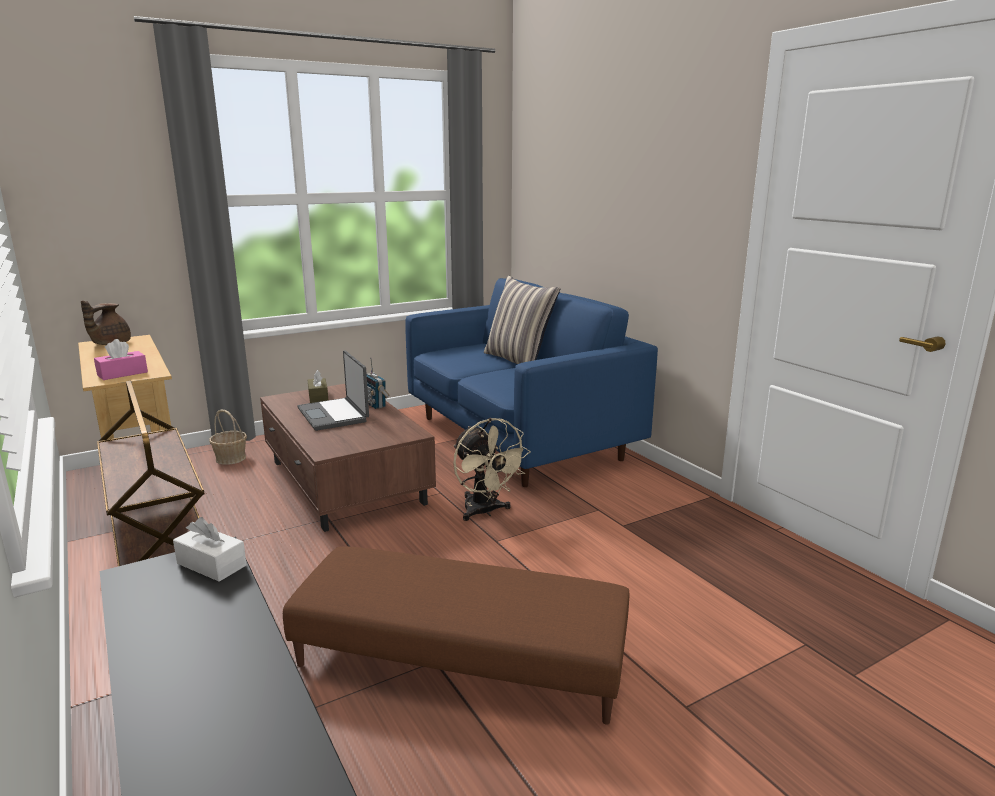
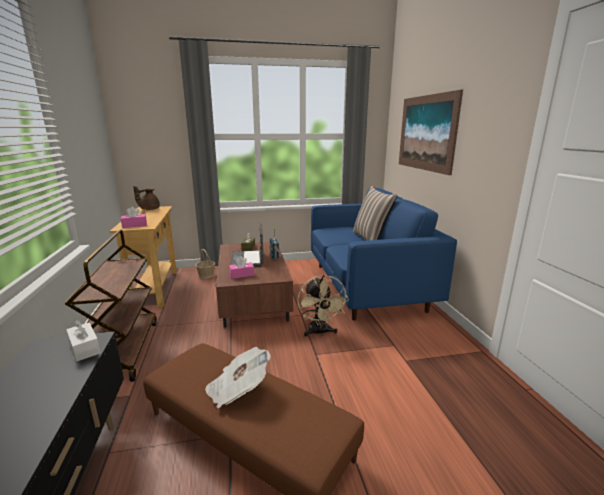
camera: 20 degrees right, 0 degrees up
none -> newspaper [205,347,271,408]
none -> pink tissue box [229,256,255,279]
none -> picture [399,90,463,175]

